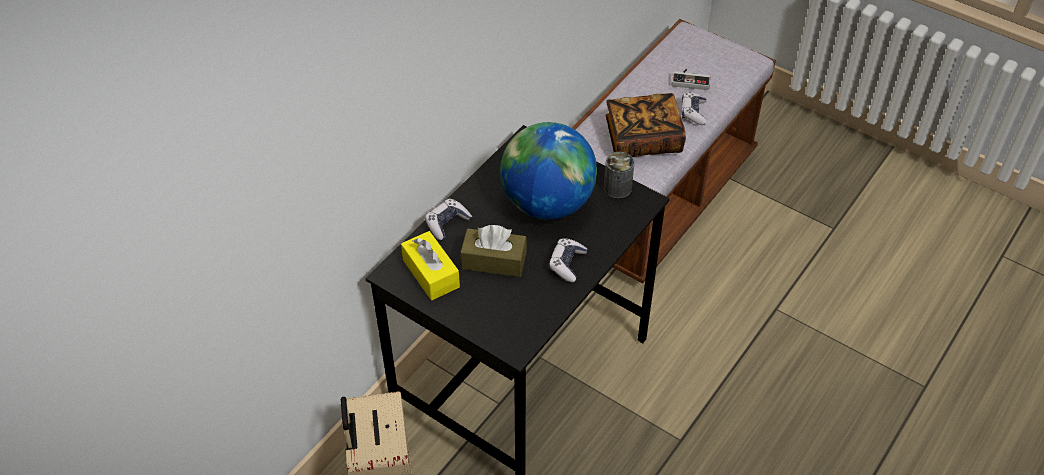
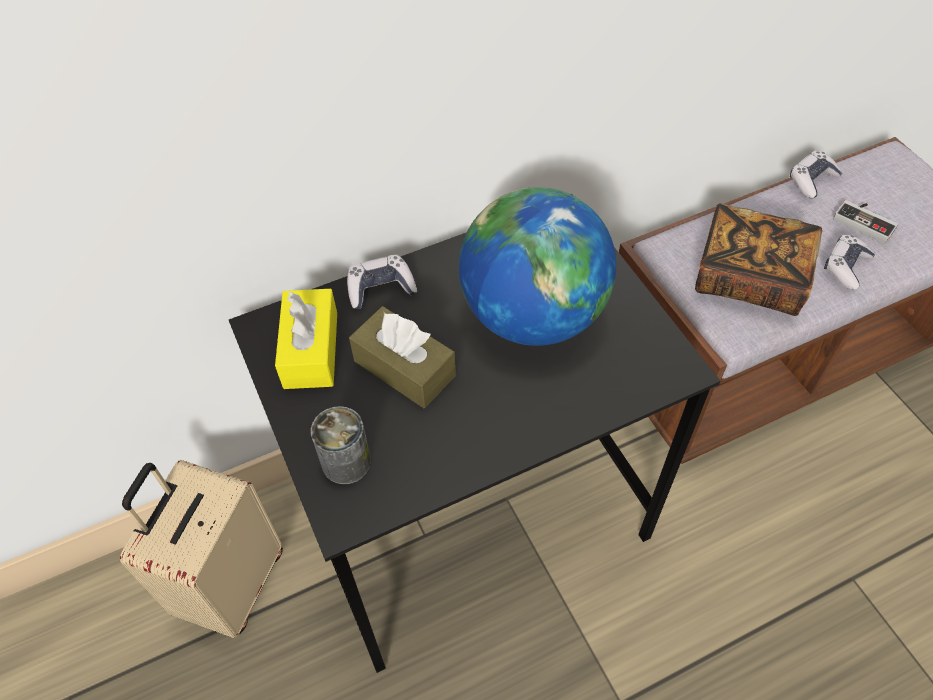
camera: 30 degrees right, 5 degrees up
game controller [549,238,588,282] -> game controller moved to [790,150,842,199]
can [604,152,635,199] -> can moved to [311,406,371,484]

